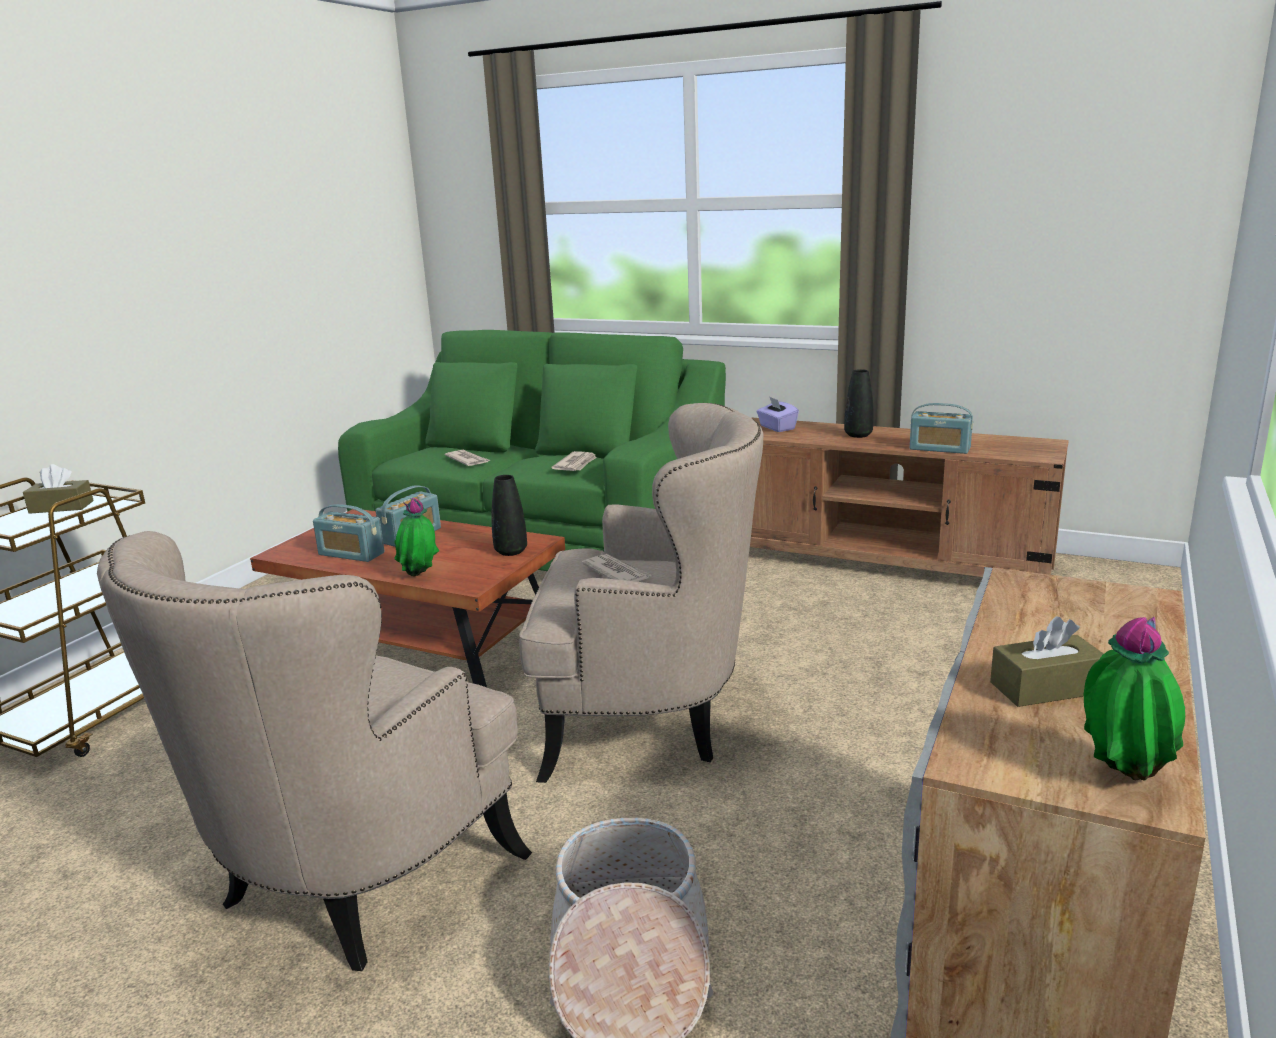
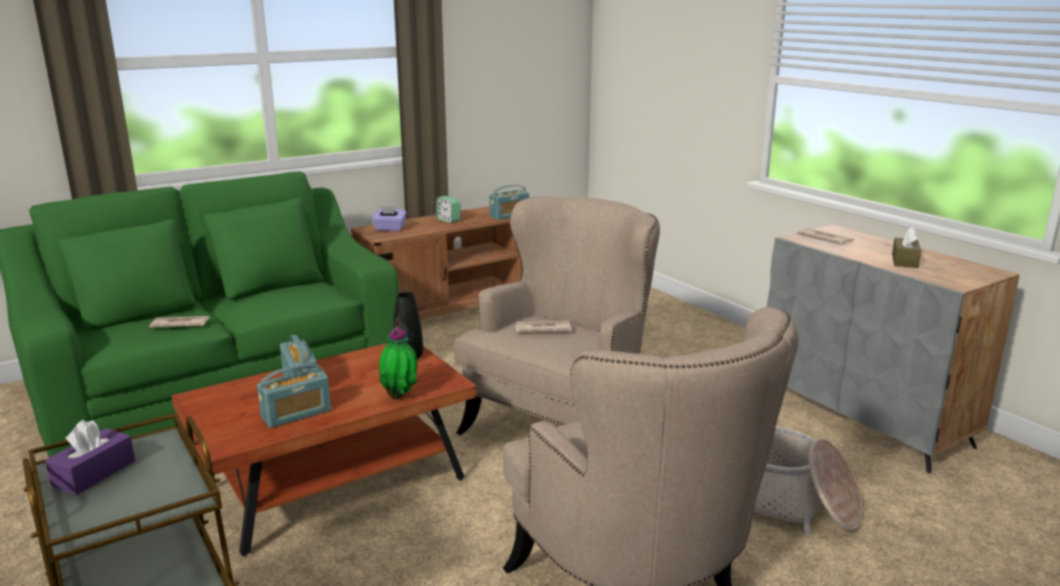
camera: 60 degrees left, 0 degrees up
brown tissue box [23,464,94,514] -> purple tissue box [45,420,135,495]
newspaper [552,451,597,471] -> newspaper moved to [797,228,854,245]
black vase [844,369,874,438] -> alarm clock [436,196,460,223]
potted plant [1084,617,1185,781] -> none

